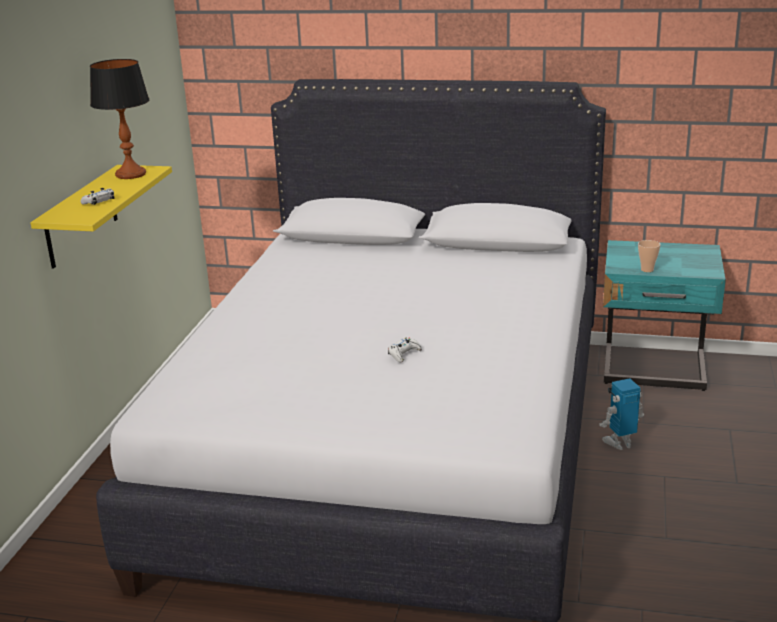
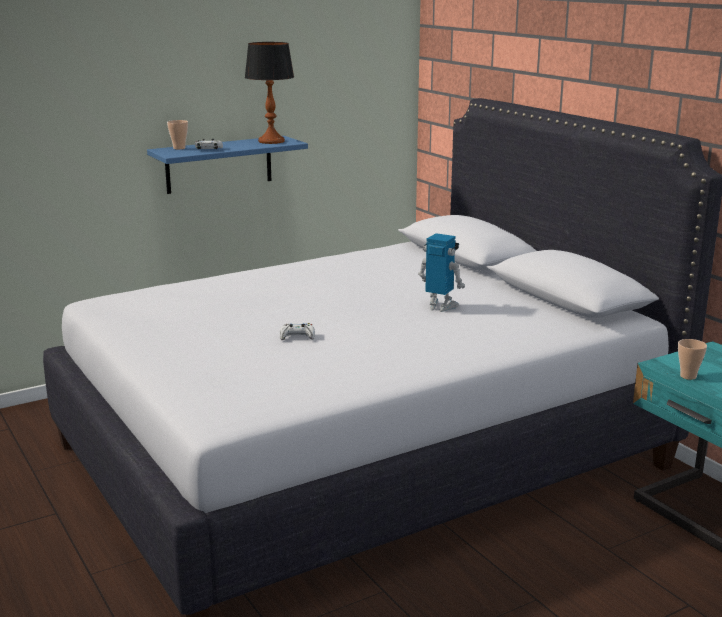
camera: 45 degrees right, 5 degrees down
yellow shelf [30,165,172,269] -> blue shelf [147,136,308,194]
toy robot [599,378,644,450] -> toy robot moved to [418,233,465,312]
none -> cup [167,120,188,149]

